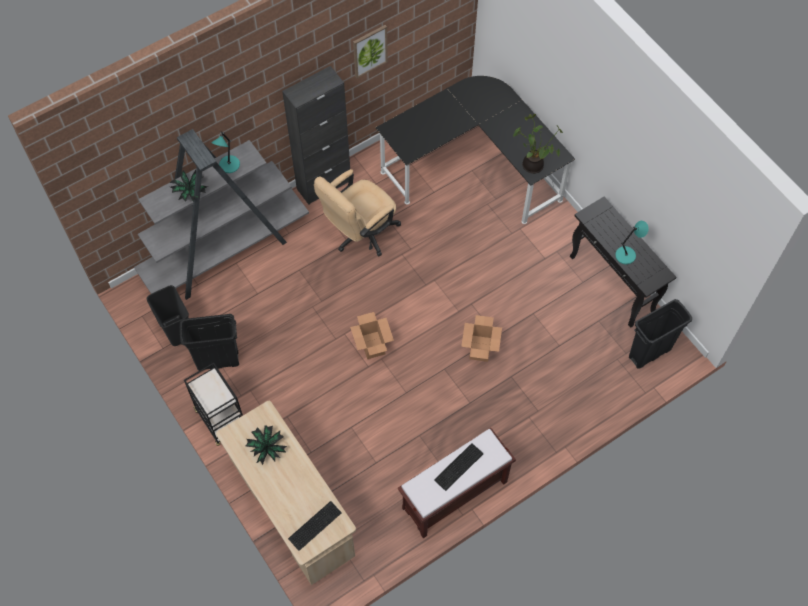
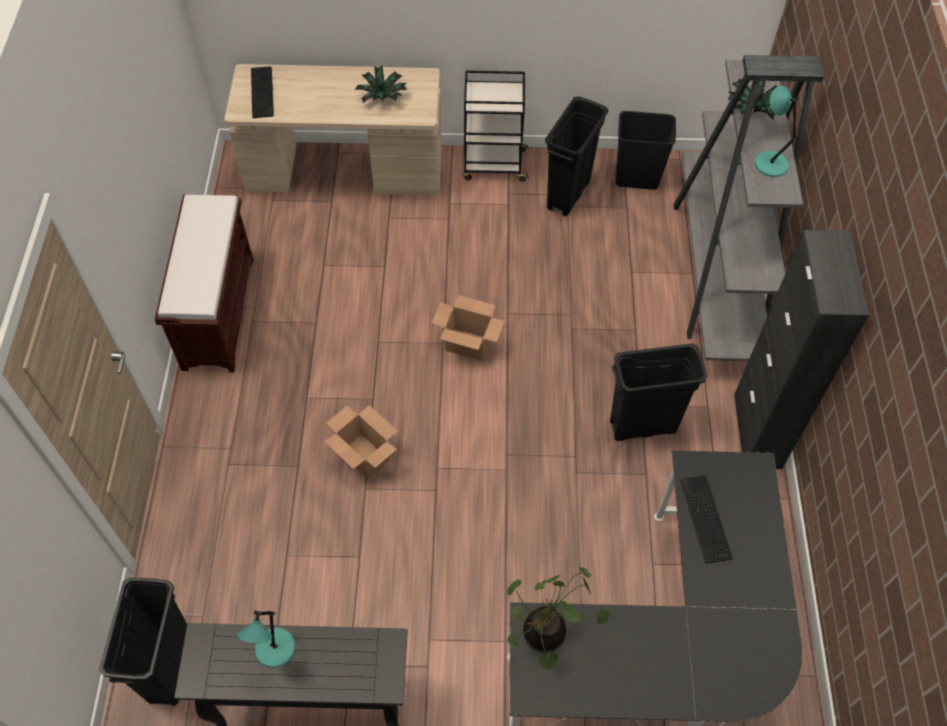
camera: 125 degrees right, 5 degrees down
beige office chair [314,169,401,257] -> black trash can [610,343,707,441]
picture [353,25,388,78] -> none
keyboard [434,443,483,491] -> keyboard moved to [680,475,733,564]

